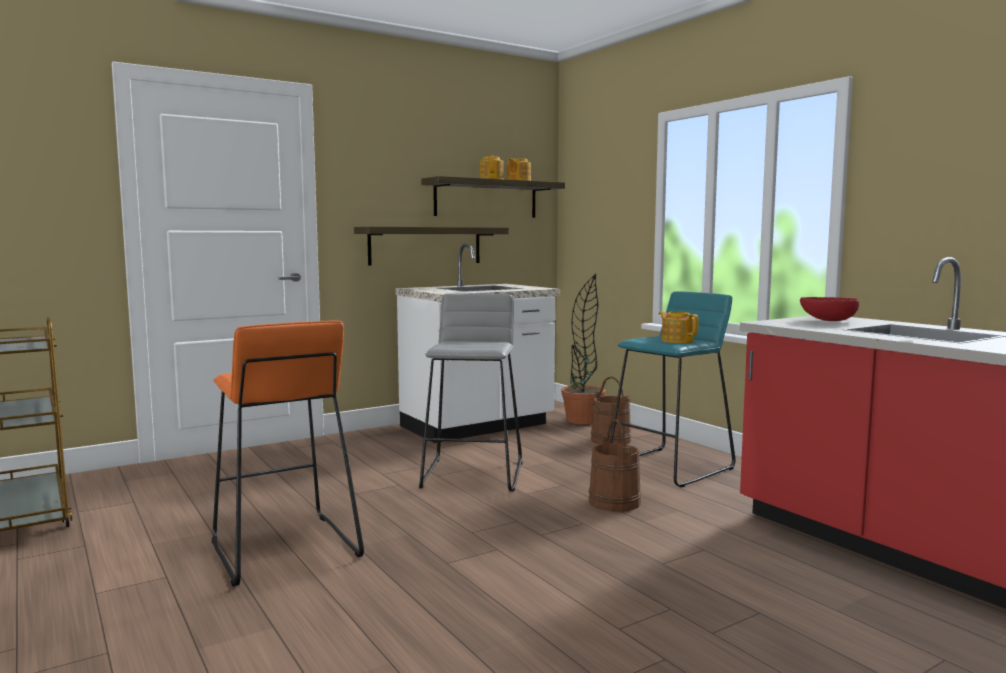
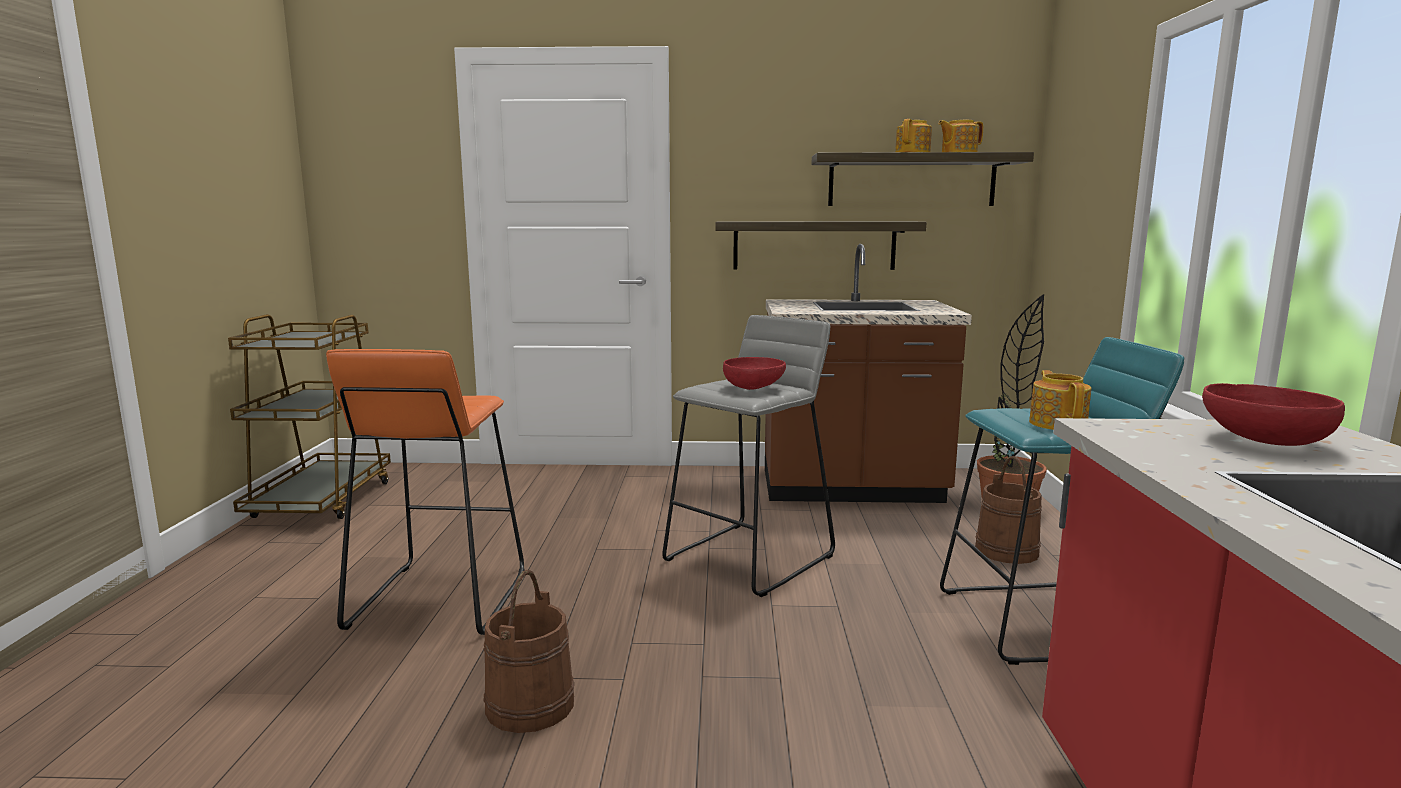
camera: 35 degrees right, 5 degrees up
white counter [395,244,560,443] -> brown counter [765,244,972,503]
brown bucket [589,419,641,512] -> brown bucket moved to [483,570,574,733]
none -> red bowl [723,357,786,390]

